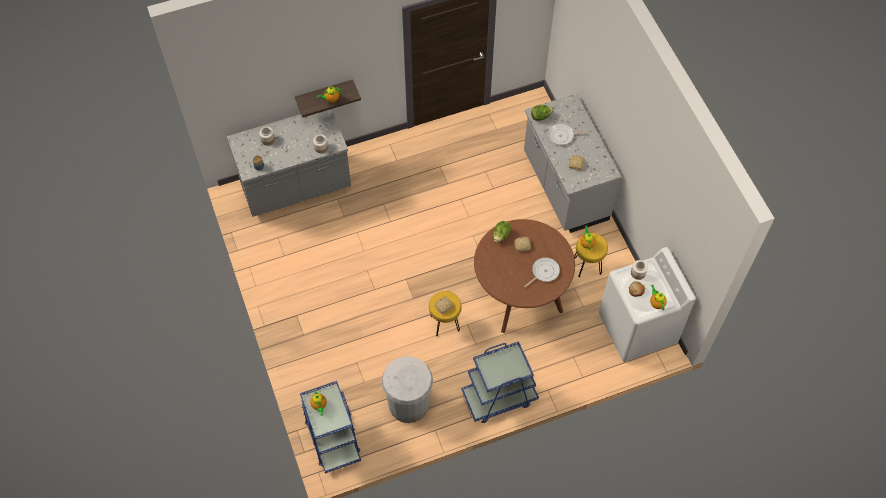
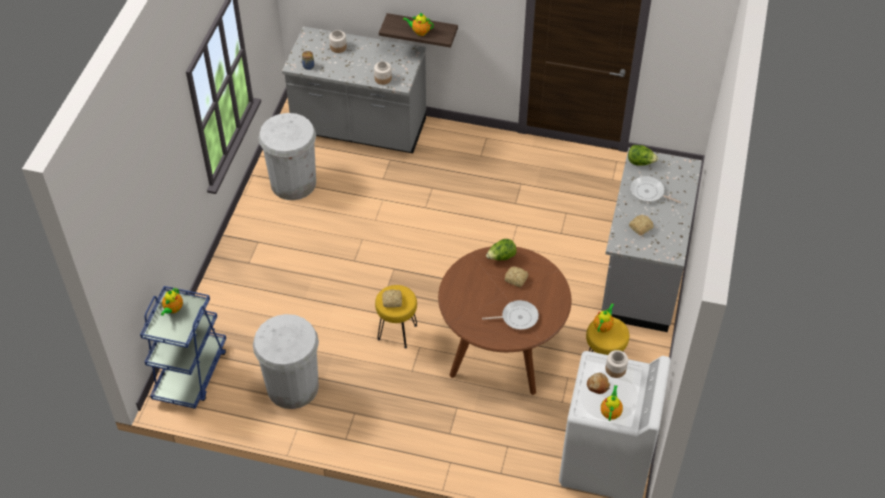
camera: 35 degrees right, 10 degrees down
blue cart [462,341,539,423] -> none
none -> white trash can [258,113,316,200]

